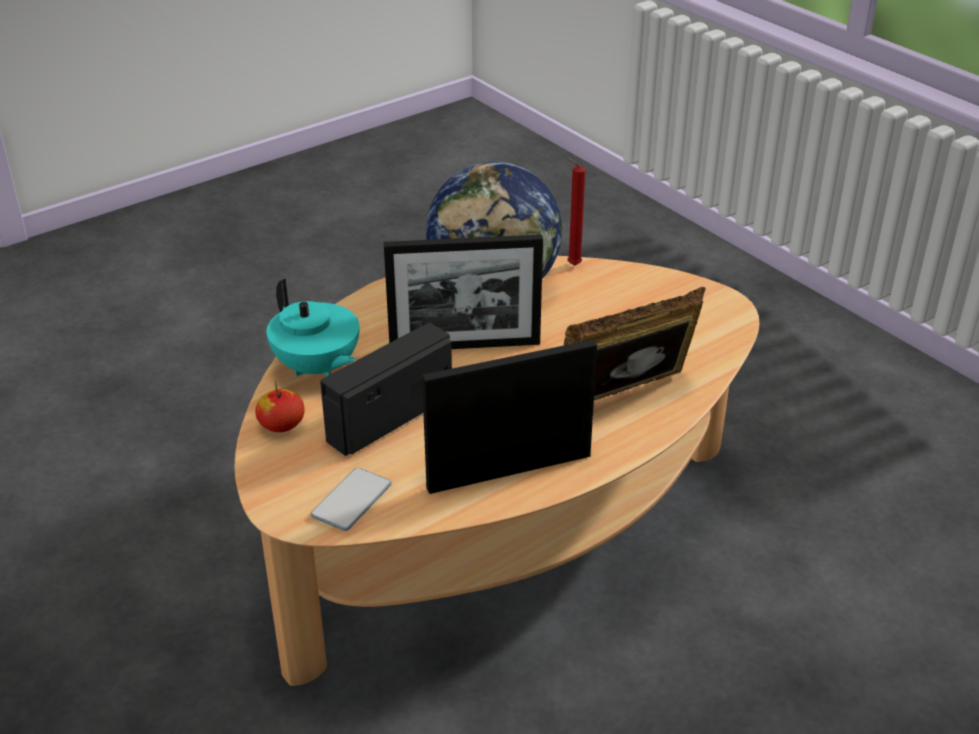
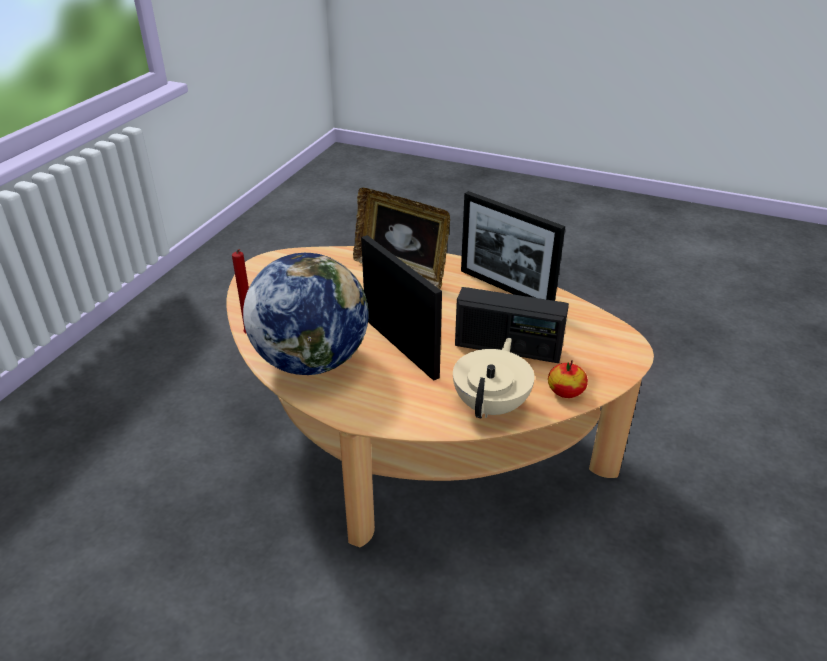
camera: 120 degrees left, 0 degrees up
turquoise teapot [266,279,360,376] -> beige teapot [453,338,535,418]
phone [311,468,392,531] -> none

